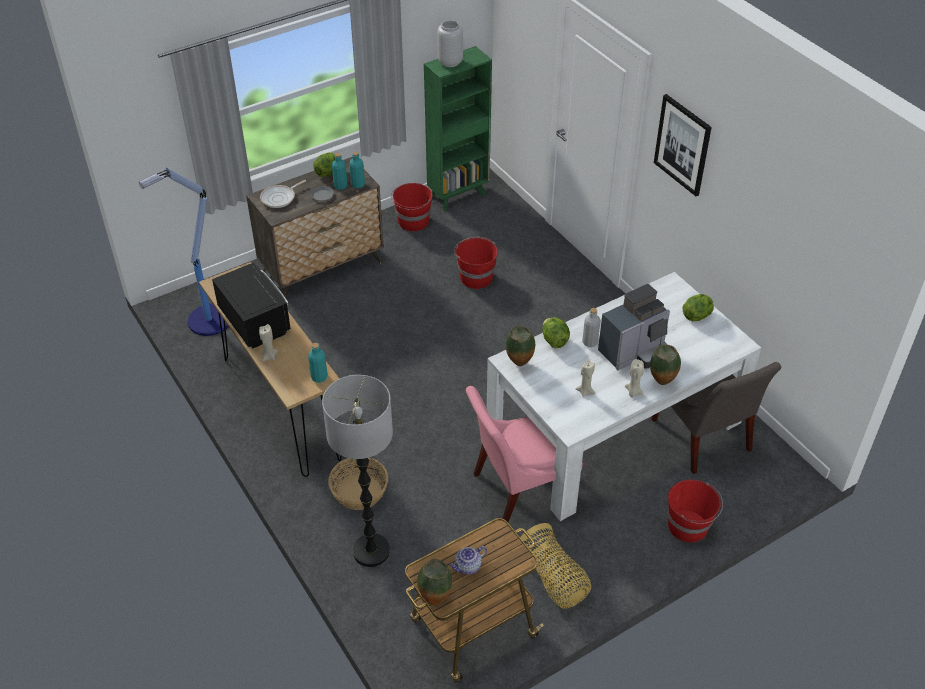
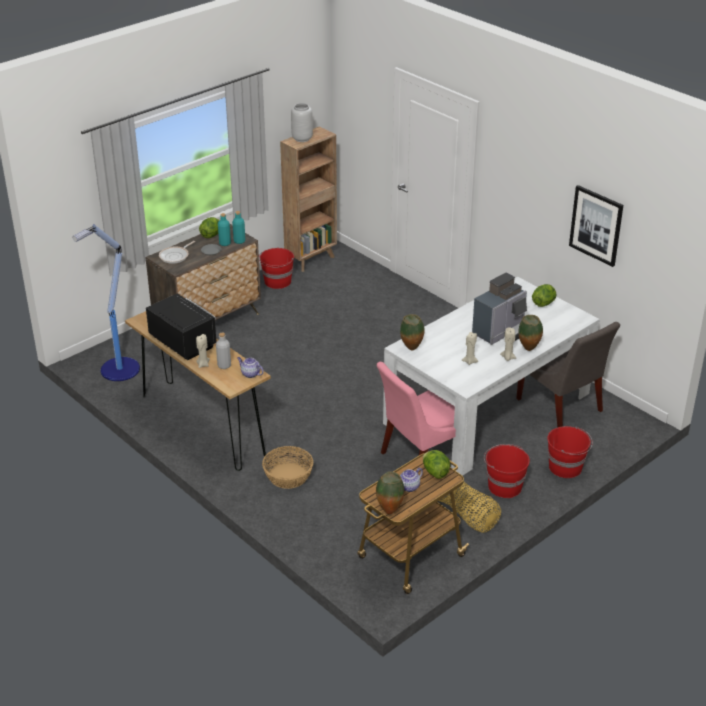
camera: 10 degrees left, 10 degrees down
turquoise bottle [308,343,328,383] -> teapot [237,357,264,378]
floor lamp [322,375,393,567] -> none
green bookcase [424,46,492,212] -> brown bookcase [280,126,337,272]
red bucket [454,237,498,289] -> red bucket moved to [484,444,530,498]
lettuce [542,317,570,348] -> lettuce moved to [423,450,450,479]
grey bottle [582,308,601,347] -> grey bottle moved to [216,333,231,369]
picture [654,94,712,196] -> picture moved to [569,185,623,267]

